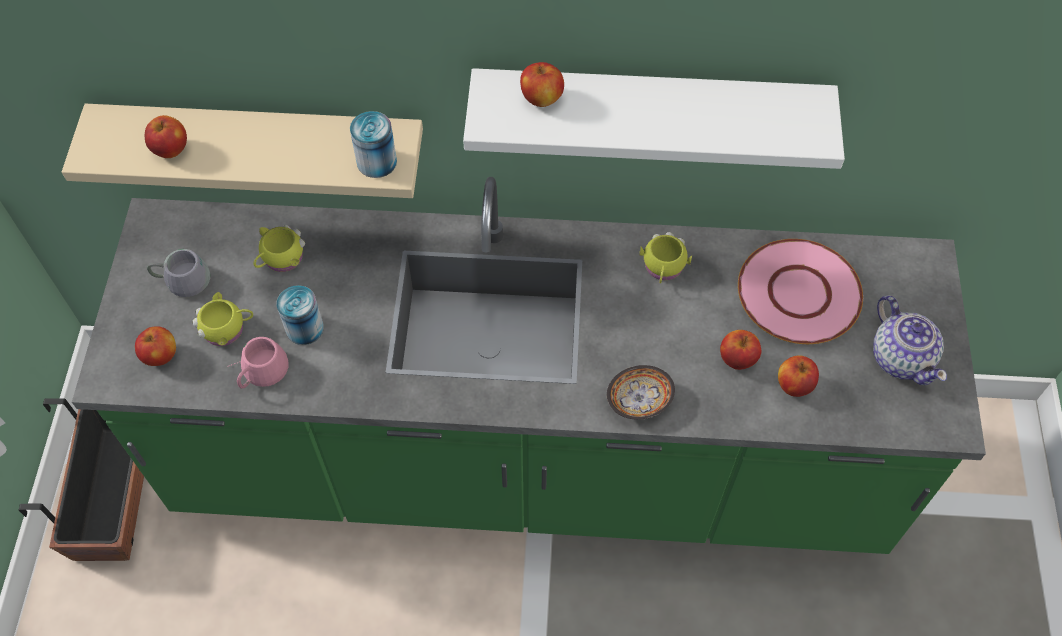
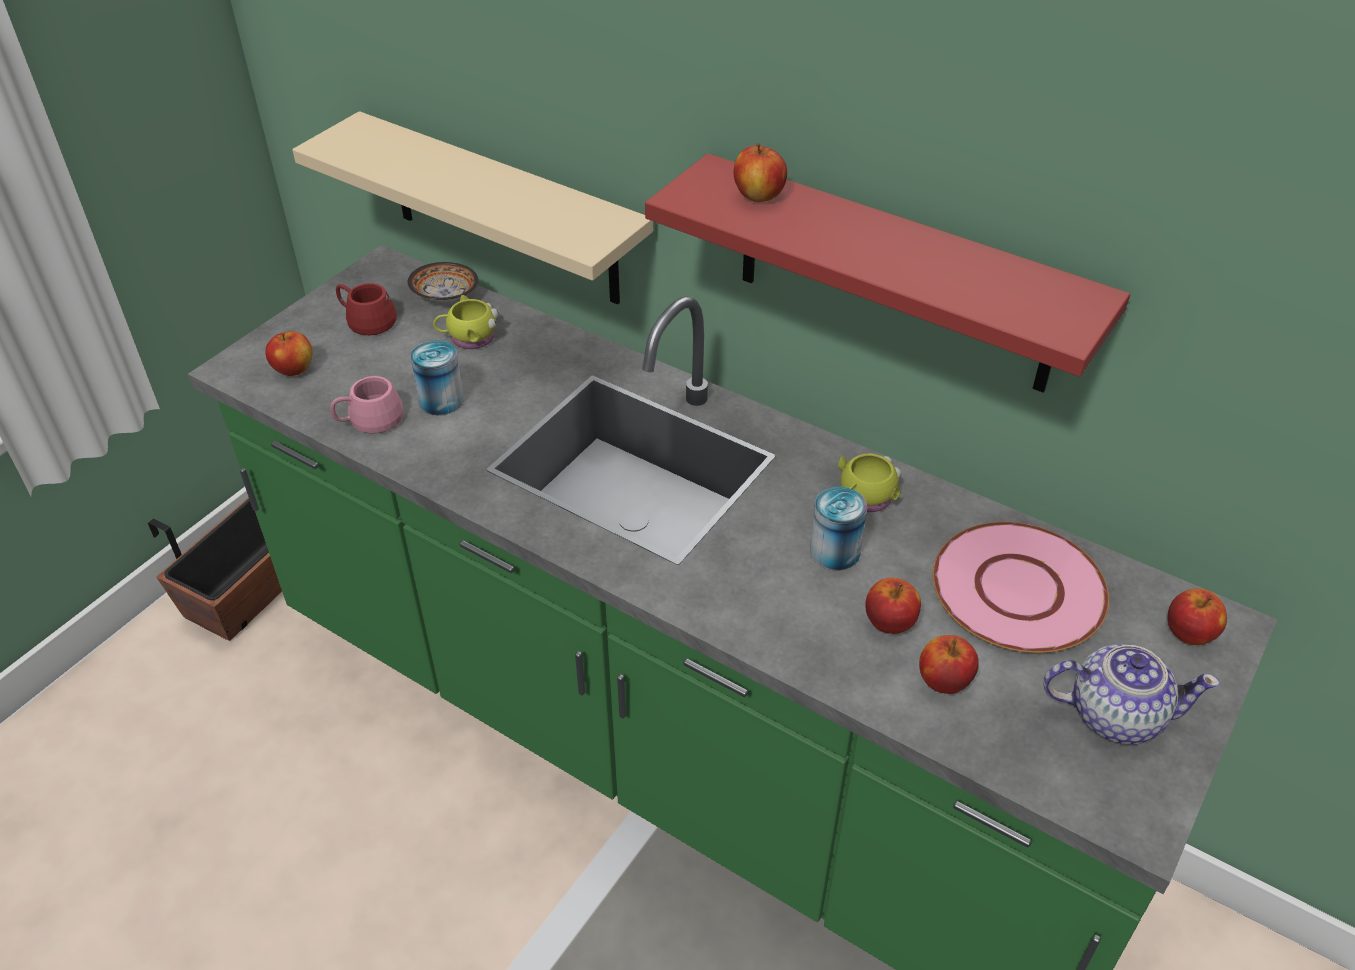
camera: 30 degrees right, 15 degrees down
apple [145,115,187,158] -> apple moved to [1168,588,1227,645]
grey mug [147,249,210,297] -> red mug [336,283,397,335]
yellow mug [192,292,253,346] -> none
can [350,111,397,178] -> can moved to [810,487,867,571]
white shelf [463,68,845,169] -> red shelf [645,154,1130,393]
bowl [607,365,675,420] -> bowl moved to [408,262,478,302]
teapot [873,295,947,385] -> teapot turned 90 degrees counterclockwise [1043,644,1220,744]

